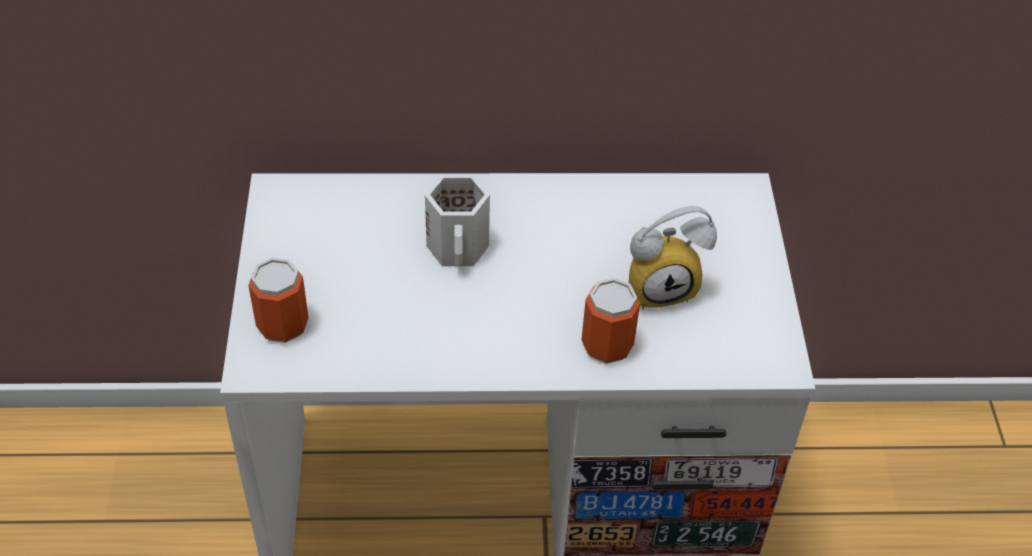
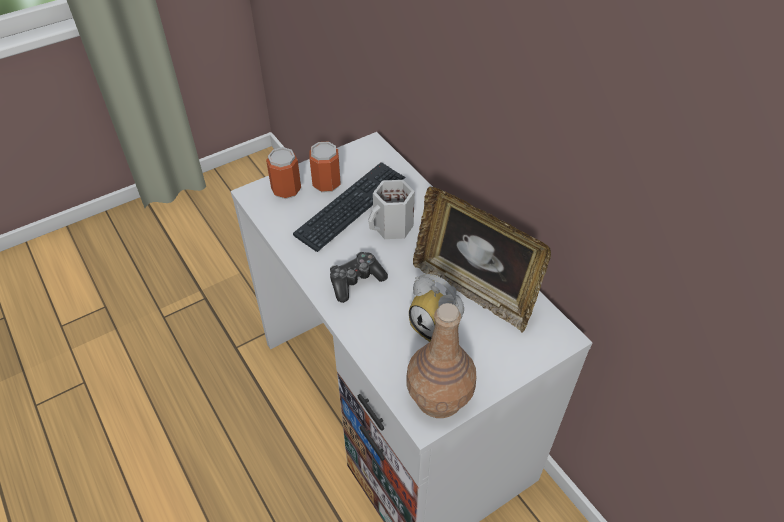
camera: 60 degrees right, 0 degrees up
can [581,278,640,364] -> can moved to [309,142,341,193]
none -> keyboard [293,162,405,252]
none -> game controller [330,251,388,303]
none -> brown bottle [406,303,476,418]
none -> picture frame [413,187,551,333]

